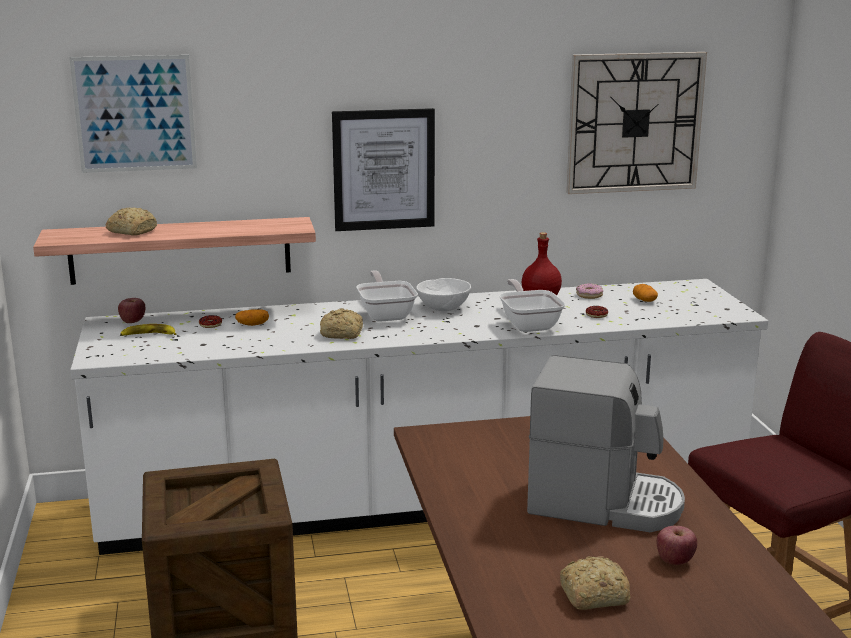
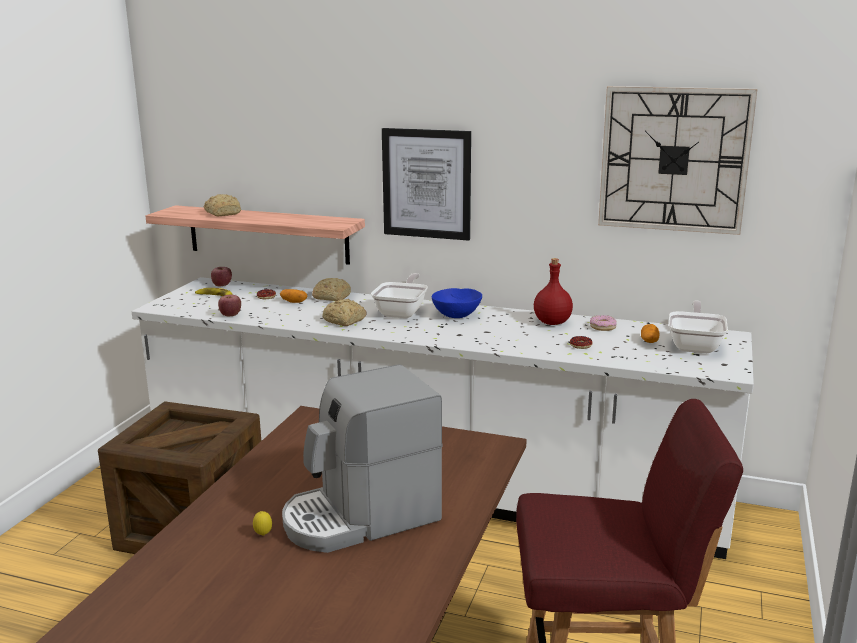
camera: 30 degrees right, 0 degrees up
picture [69,55,197,173] -> none
white bowl [416,278,471,311] -> blue bowl [432,288,482,318]
frying pan [499,279,565,332] -> frying pan moved to [669,301,728,353]
coffee machine [527,355,685,532] -> coffee machine turned 105 degrees clockwise [282,364,443,553]
bread [560,556,630,610] -> bread moved to [312,278,351,301]
apple [656,526,697,565] -> apple moved to [218,295,241,316]
none -> lemon [253,511,272,536]

